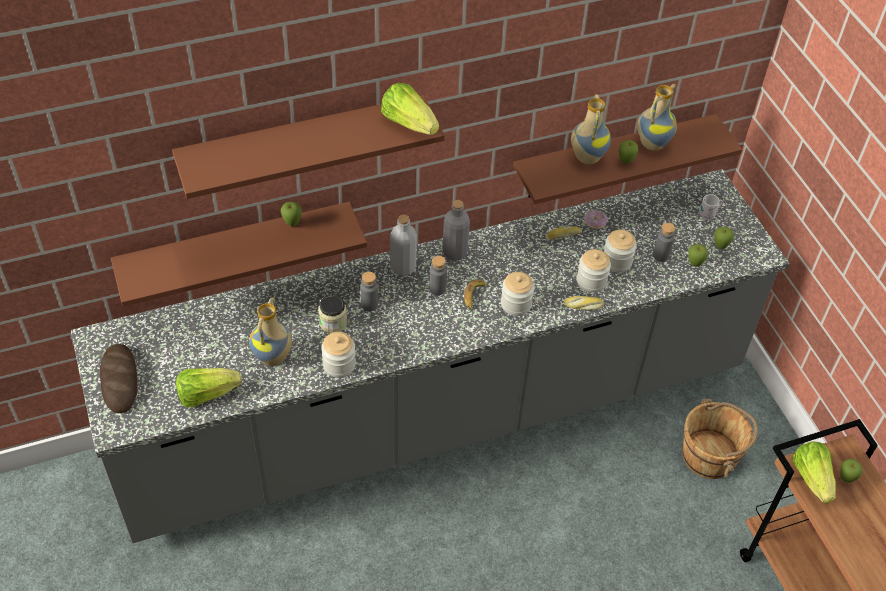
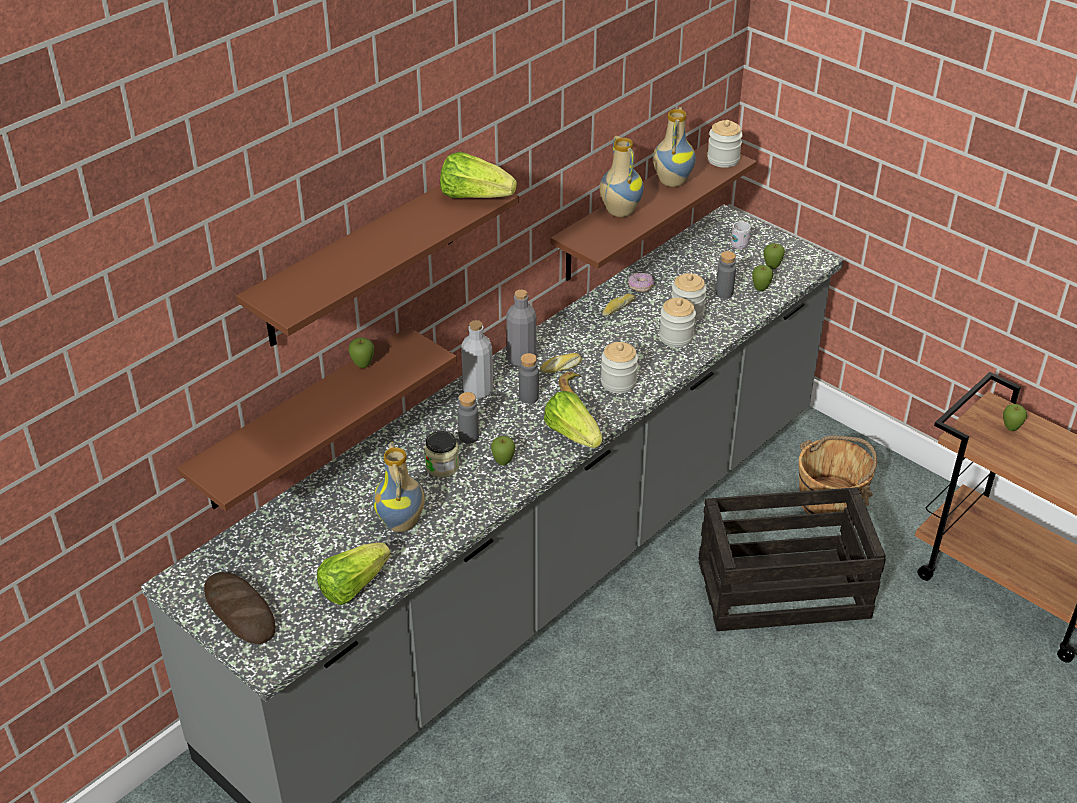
camera: 25 degrees left, 10 degrees down
jar [321,332,356,378] -> jar moved to [707,120,743,168]
bread [564,296,604,310] -> bread moved to [540,353,582,373]
apple [619,140,638,164] -> apple moved to [491,436,515,466]
lettuce [792,442,836,504] -> lettuce moved to [544,391,602,448]
none -> crate [699,487,886,631]

